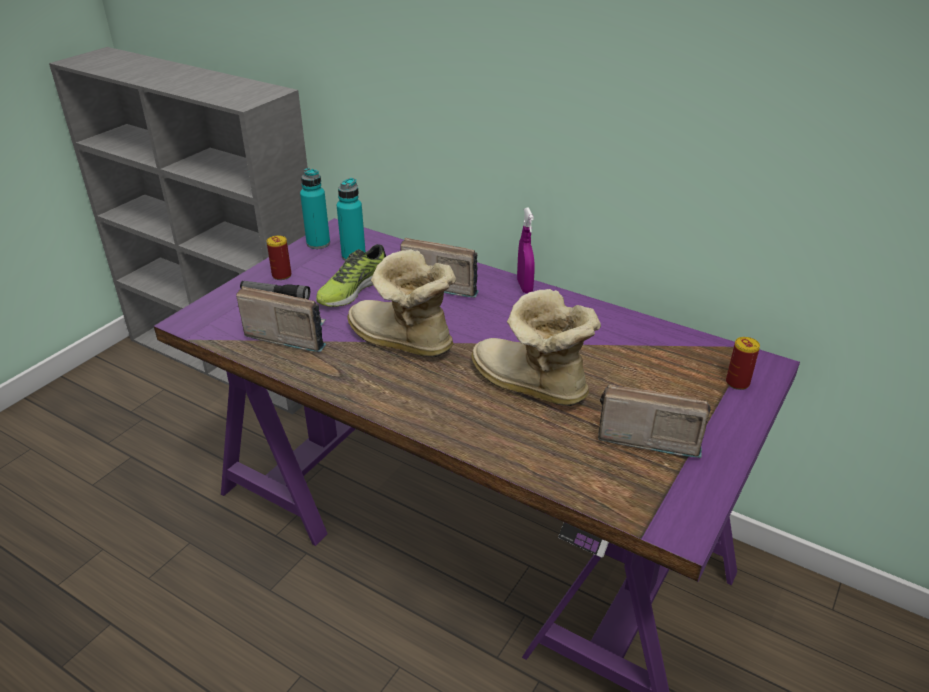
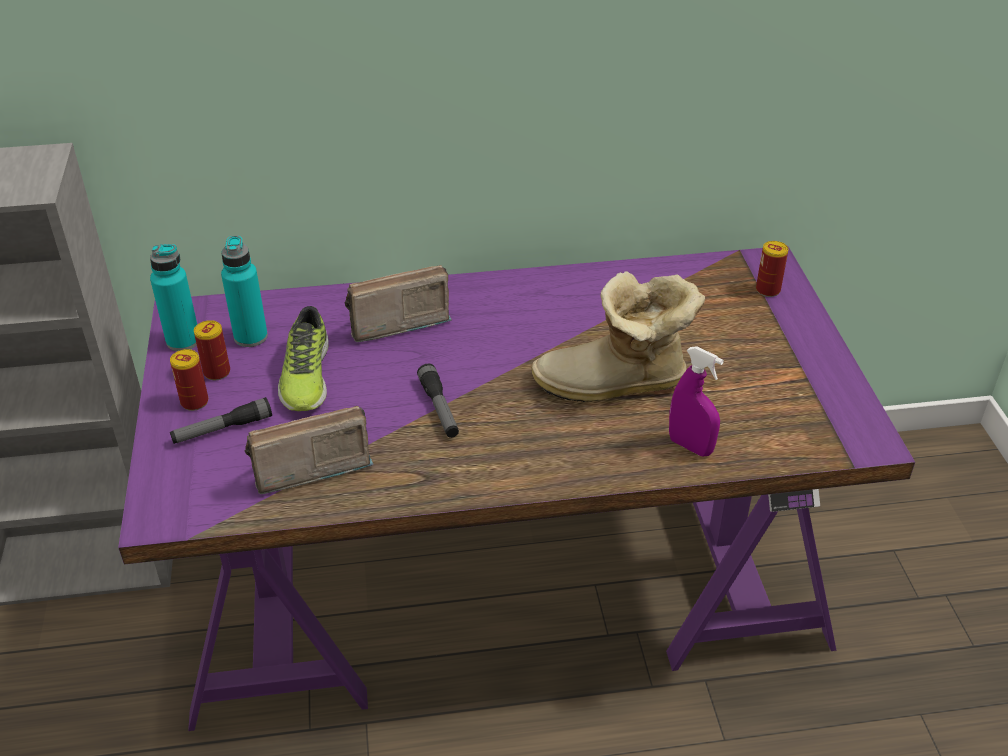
camera: 40 degrees left, 5 degrees up
boot [347,250,456,357] -> flashlight [417,364,459,438]
purple spray bottle [517,207,535,293] -> purple spray bottle moved to [669,346,724,456]
radio [598,384,710,458] -> none
none -> can [194,320,230,380]

